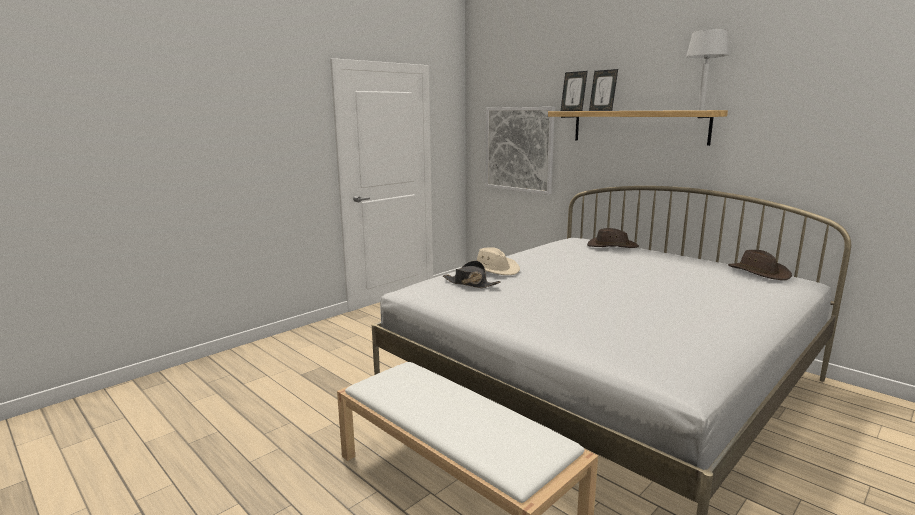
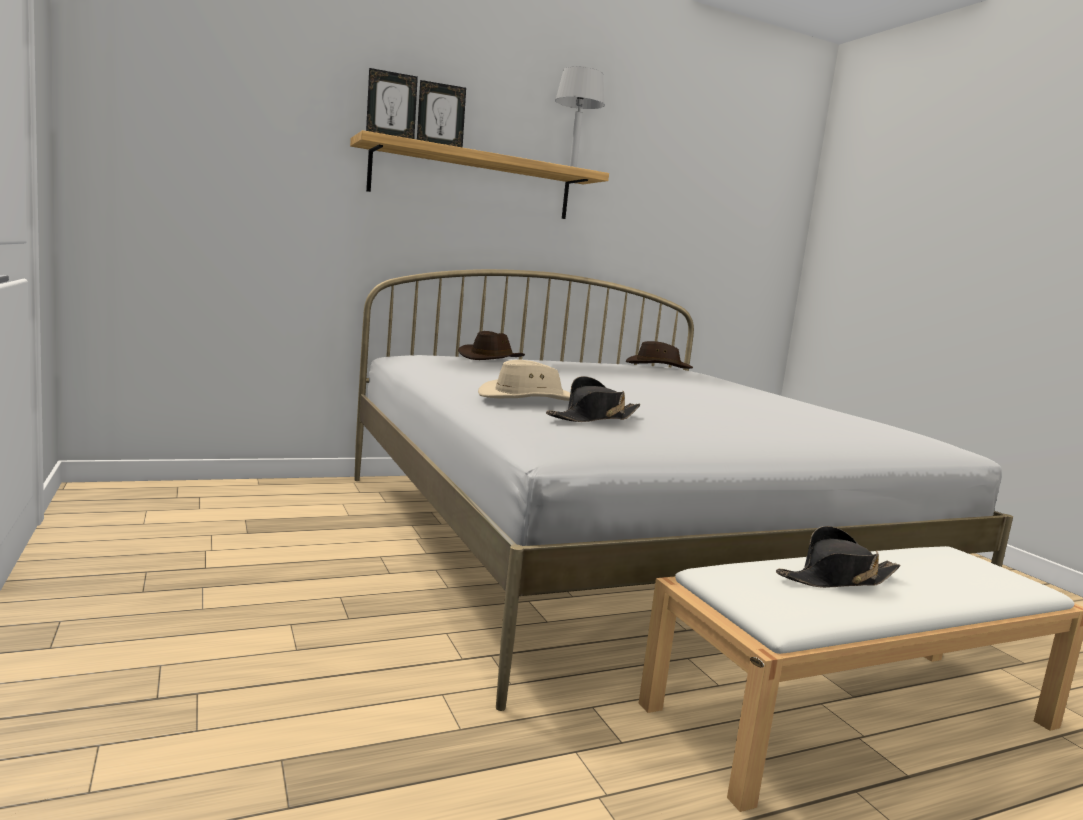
camera: 70 degrees left, 5 degrees down
picture [486,107,555,195] -> none
none -> black hat [776,526,901,588]

